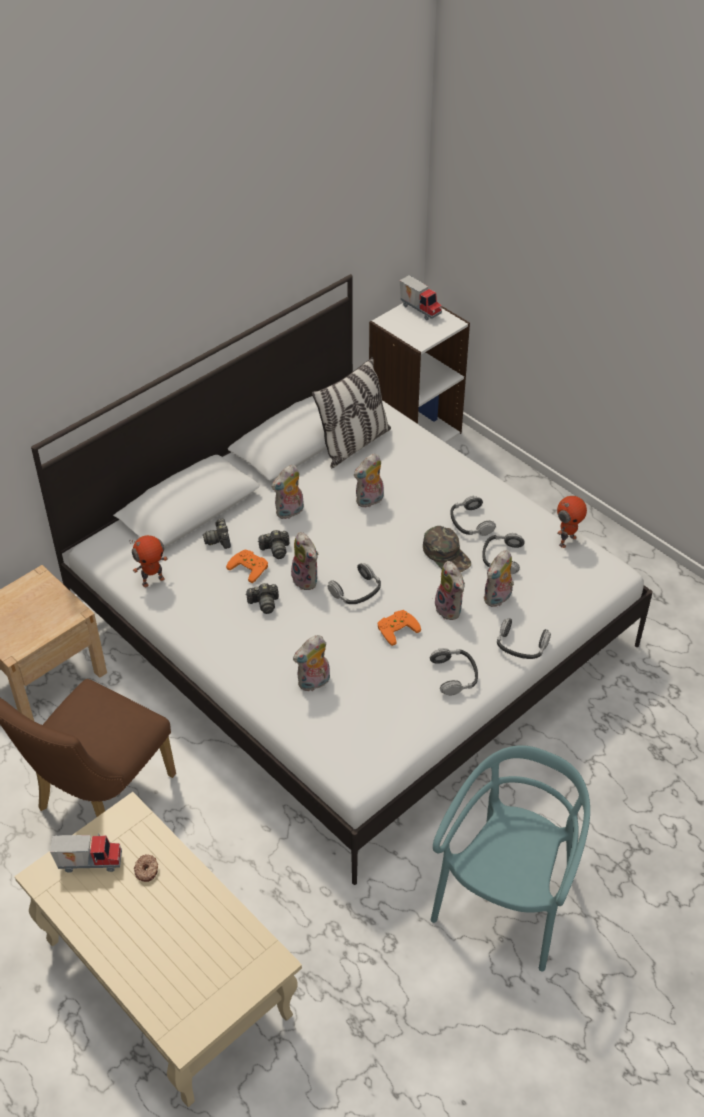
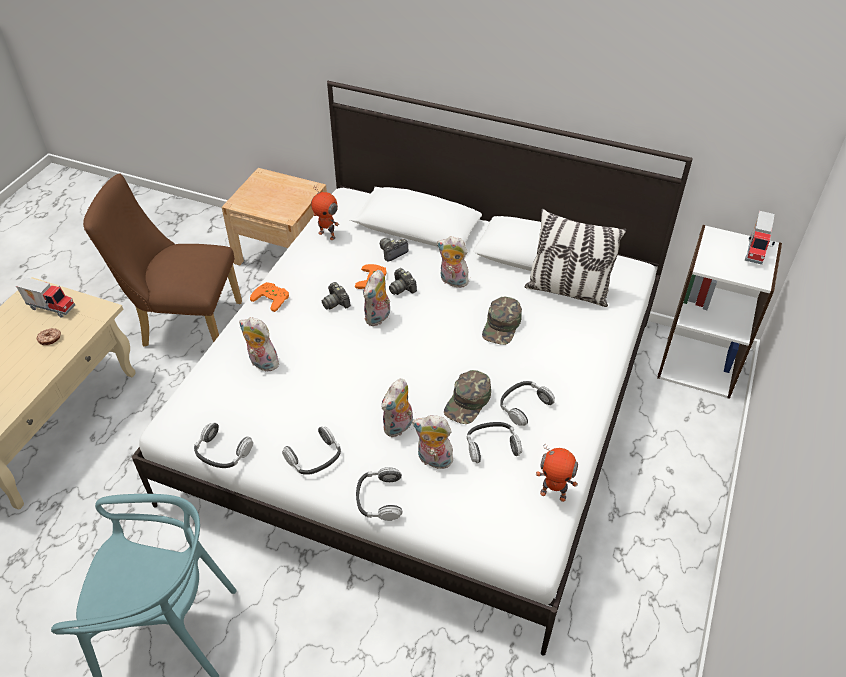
camera: 65 degrees right, 0 degrees up
toy truck [50,833,122,873] -> toy truck turned 45 degrees counterclockwise [16,277,75,318]
headphones [328,563,381,604] -> headphones moved to [194,423,253,468]
plush toy [354,453,384,507] -> green cap [482,297,522,345]
orange game controller [377,610,421,646] -> orange game controller moved to [250,282,289,312]

